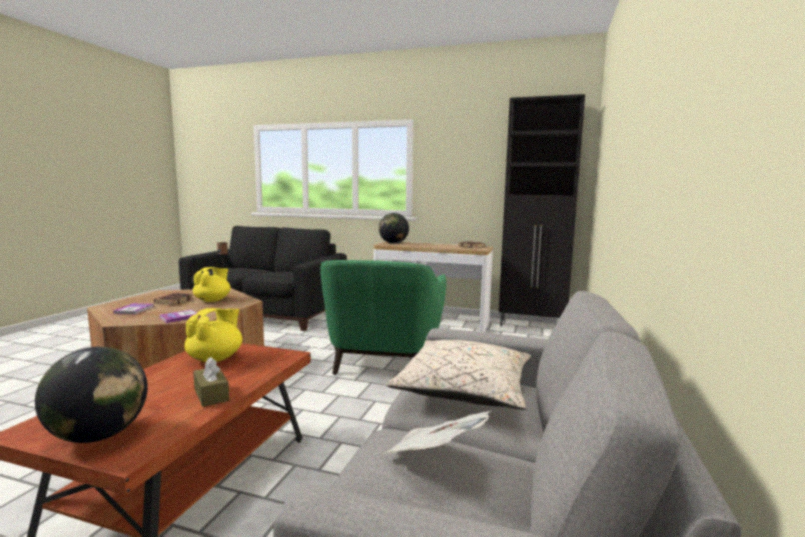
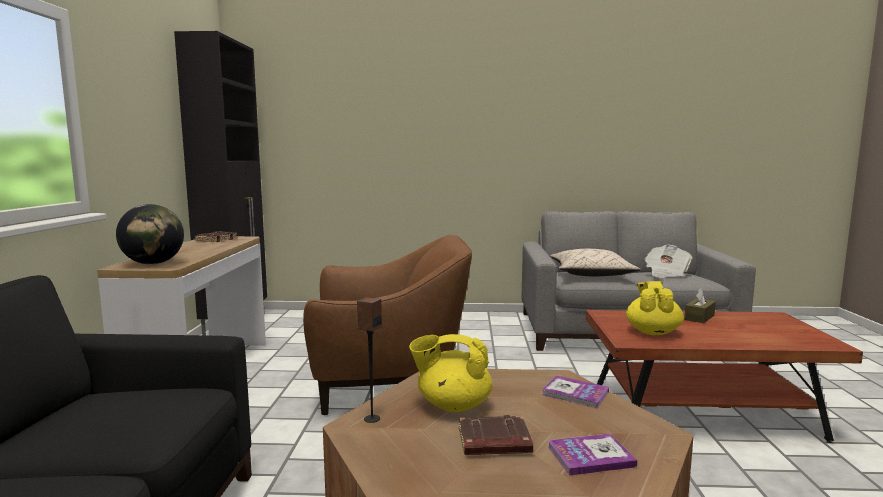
camera: 105 degrees left, 0 degrees up
globe [35,347,148,443] -> none
yellow teapot [185,308,242,362] -> yellow teapot turned 90 degrees clockwise [626,281,684,335]
green armchair [320,260,446,375] -> brown armchair [303,235,472,415]

